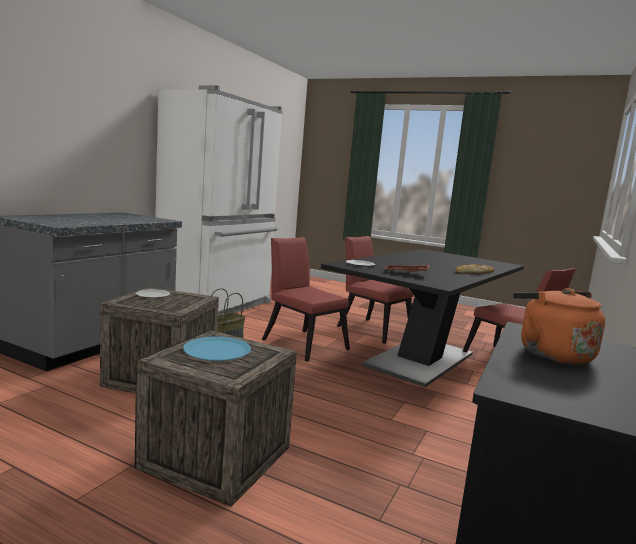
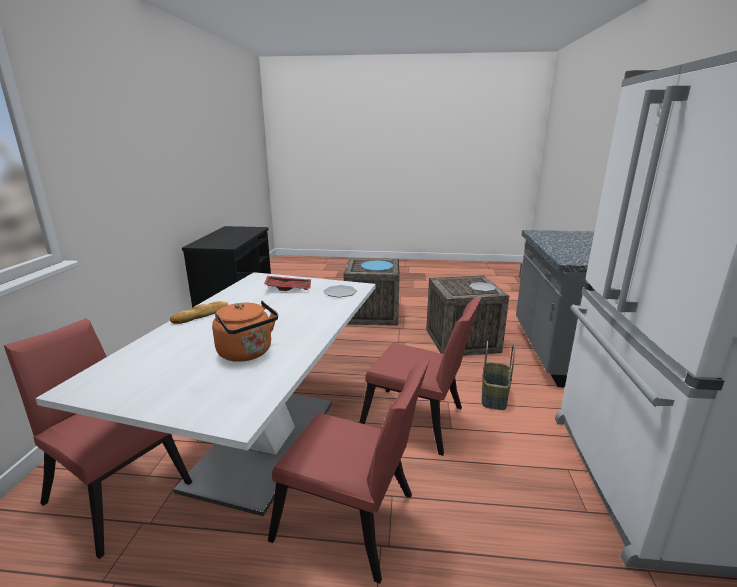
camera: 160 degrees right, 10 degrees up
black dining table [321,249,524,387] -> white dining table [36,272,375,516]
orange kettle [513,288,605,365] -> orange kettle moved to [212,301,278,362]

